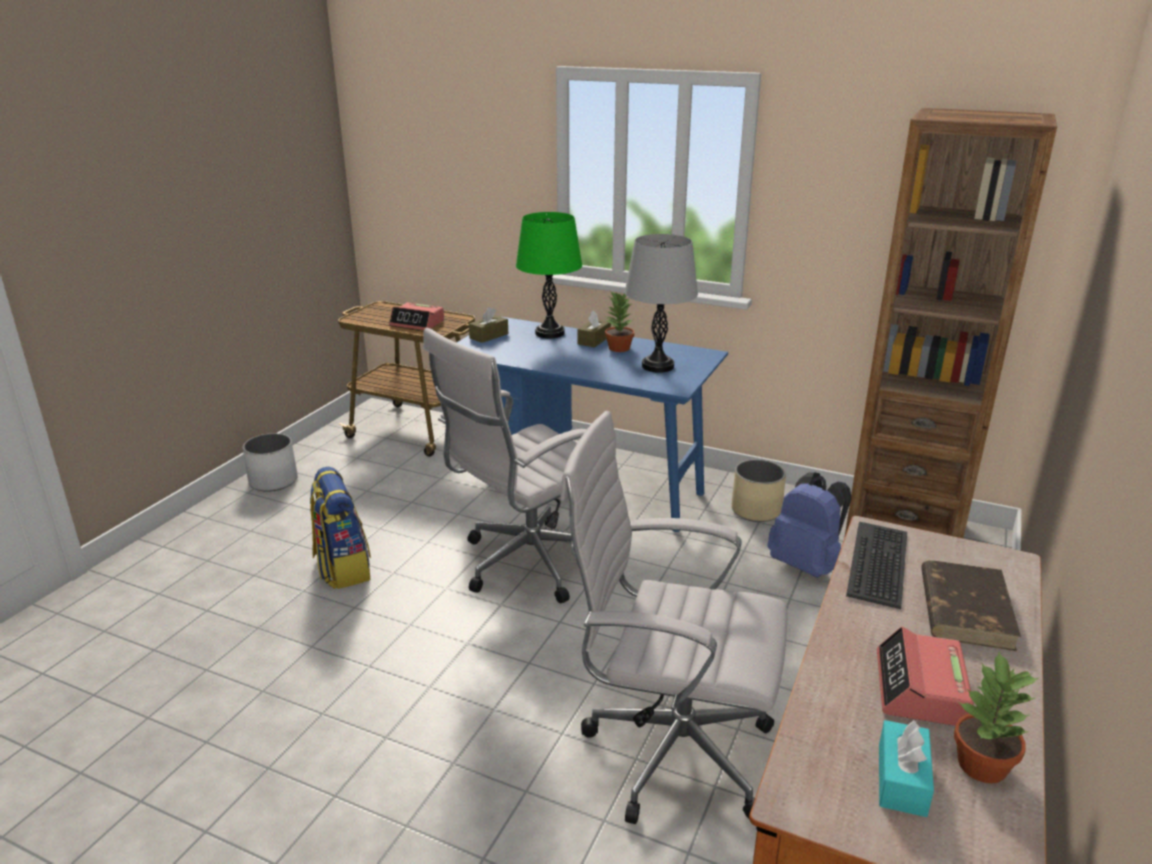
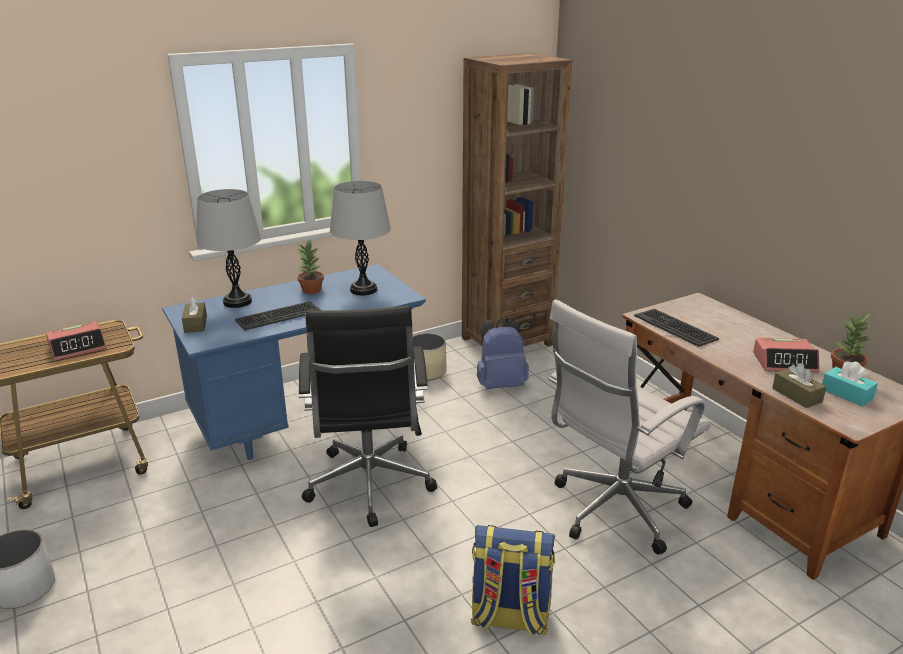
camera: 55 degrees left, 0 degrees up
backpack [310,467,371,589] -> backpack moved to [470,525,555,637]
white office chair [423,328,587,603] -> black office chair [299,306,437,527]
green table lamp [516,212,582,338] -> grey table lamp [196,189,262,308]
brown tissue box [577,310,611,348] -> brown tissue box moved to [772,363,826,408]
alarm clock [877,626,974,726] -> alarm clock turned 45 degrees counterclockwise [753,338,819,373]
brown book [921,560,1021,651] -> none
none -> keyboard [235,301,322,331]

